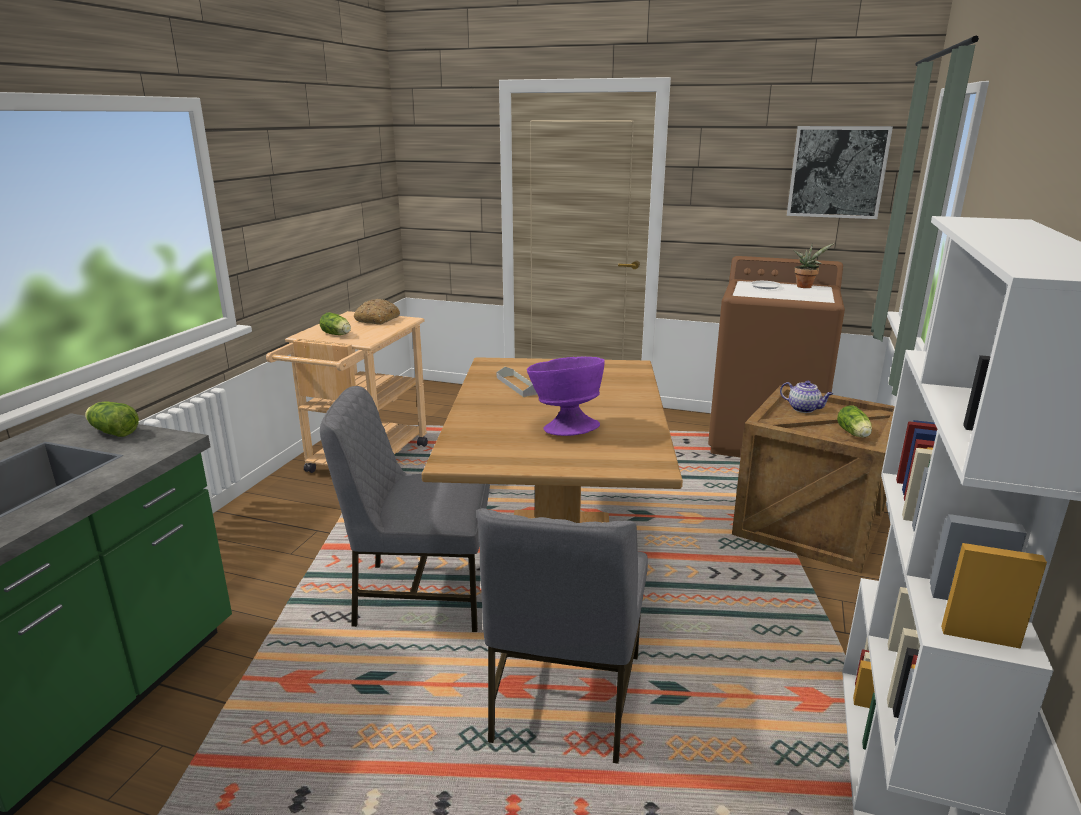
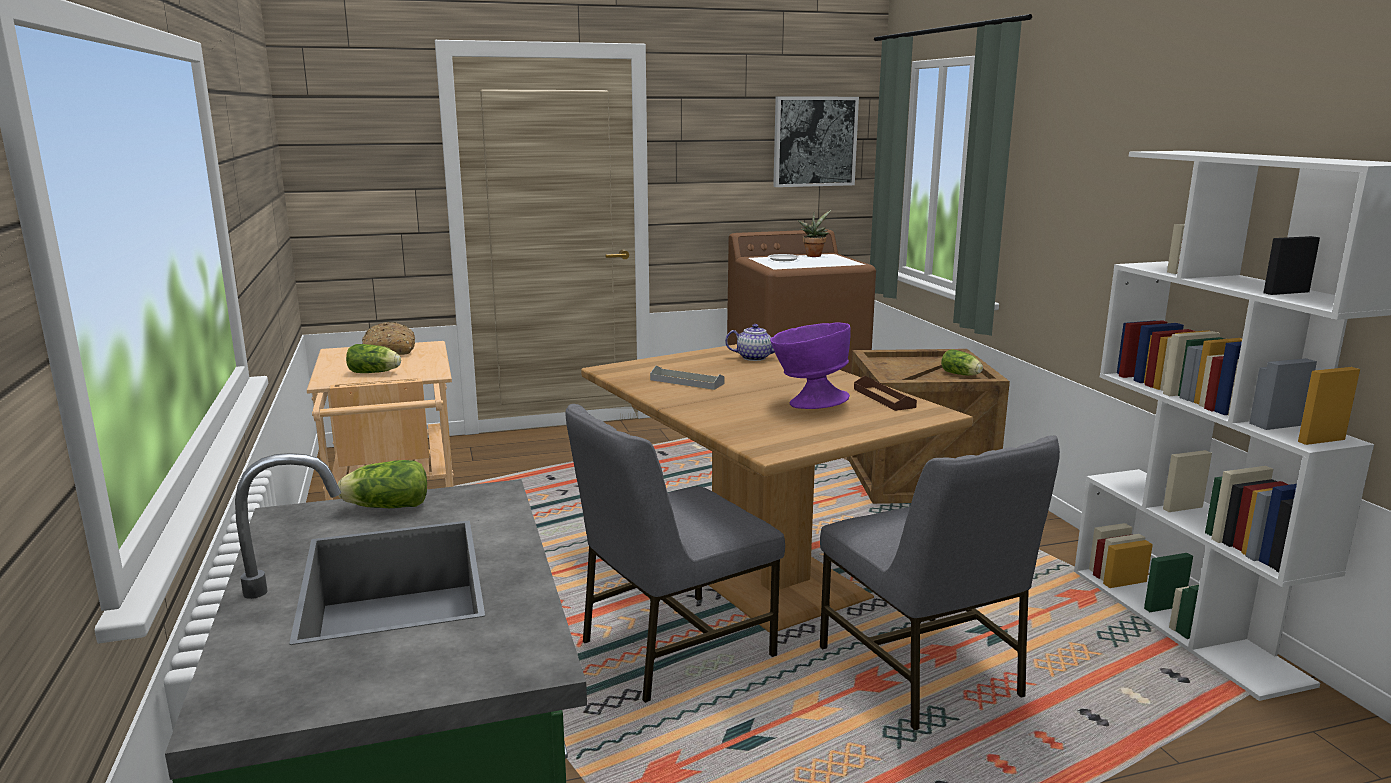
camera: 35 degrees left, 5 degrees down
teapot [780,380,833,413] -> teapot moved to [725,324,775,361]
none -> brown tray [854,376,917,411]

